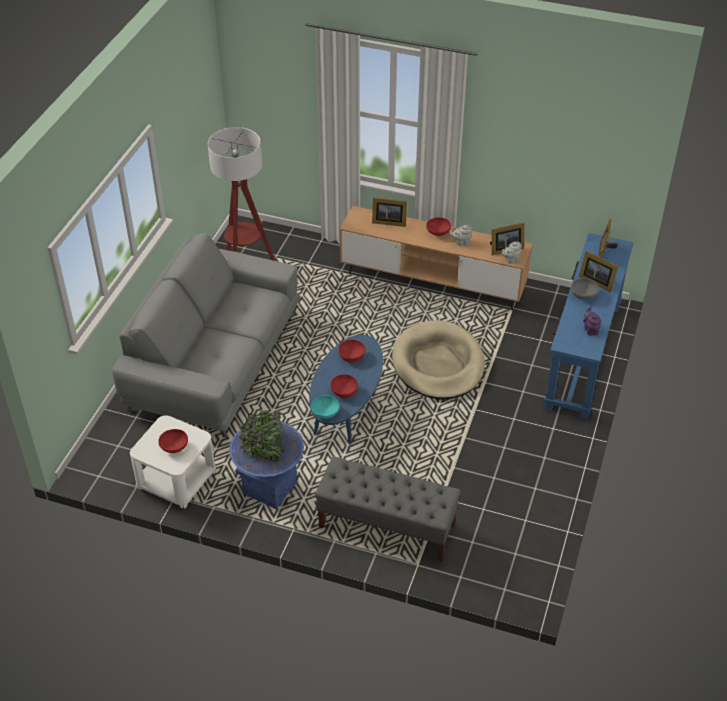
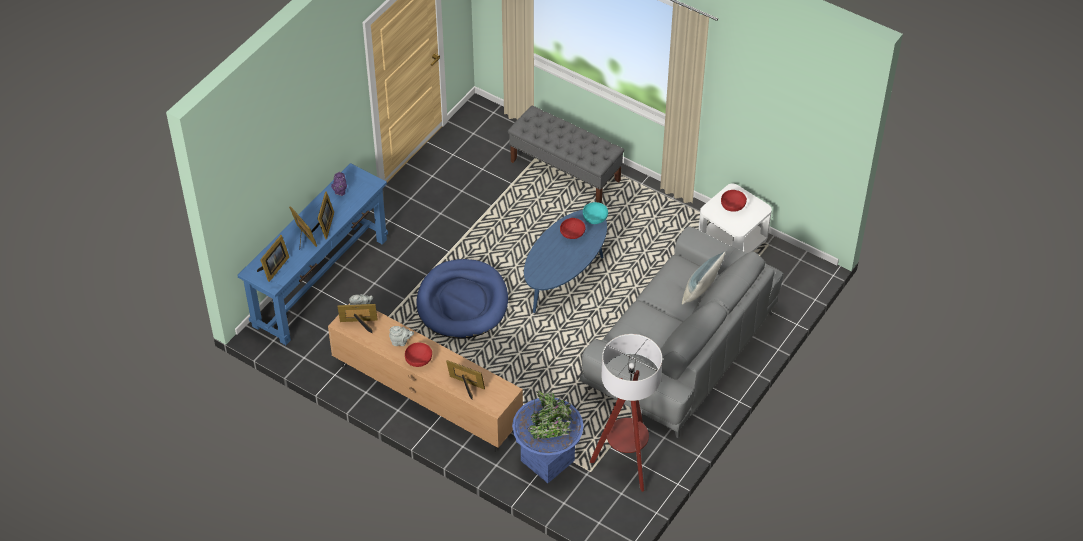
camera: 165 degrees left, 5 degrees up
blue planter [229,410,304,509] -> blue planter moved to [512,390,584,483]
red bowl [338,340,365,363] -> none
beige dog bed [392,320,485,400] -> blue dog bed [417,259,508,339]
grey bowl [571,278,598,299] -> picture frame [311,192,334,239]
none -> pillow [682,251,726,305]

